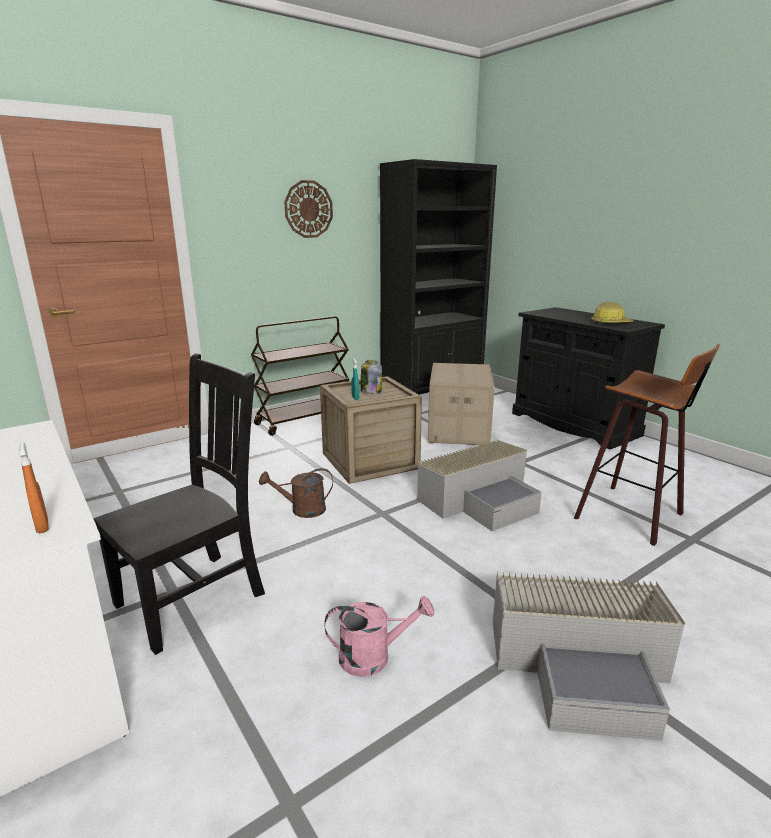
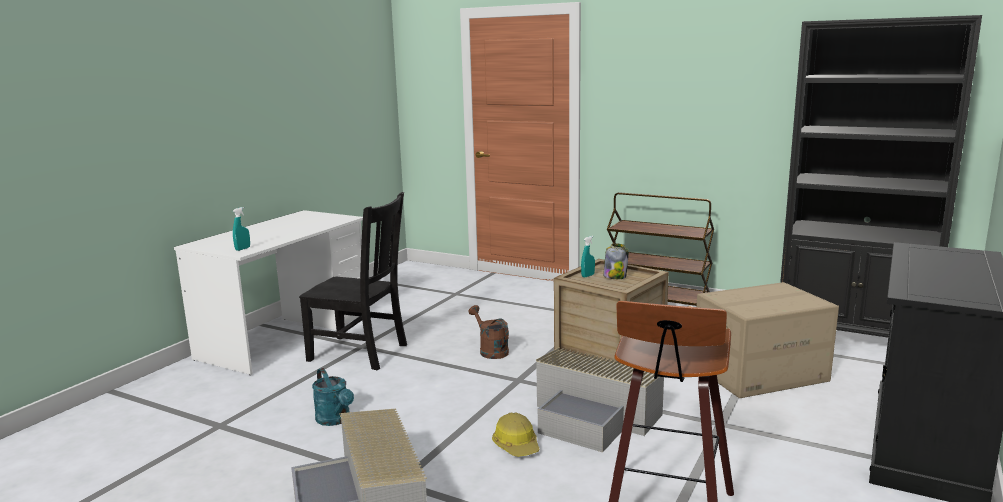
camera: 65 degrees right, 5 degrees down
orange spray bottle [19,442,49,533] -> turquoise spray bottle [233,207,250,251]
wall clock [284,180,333,238] -> none
pink watering can [325,596,434,677] -> turquoise watering can [312,368,354,426]
hard hat [591,302,634,324] -> hard hat moved to [492,412,540,457]

